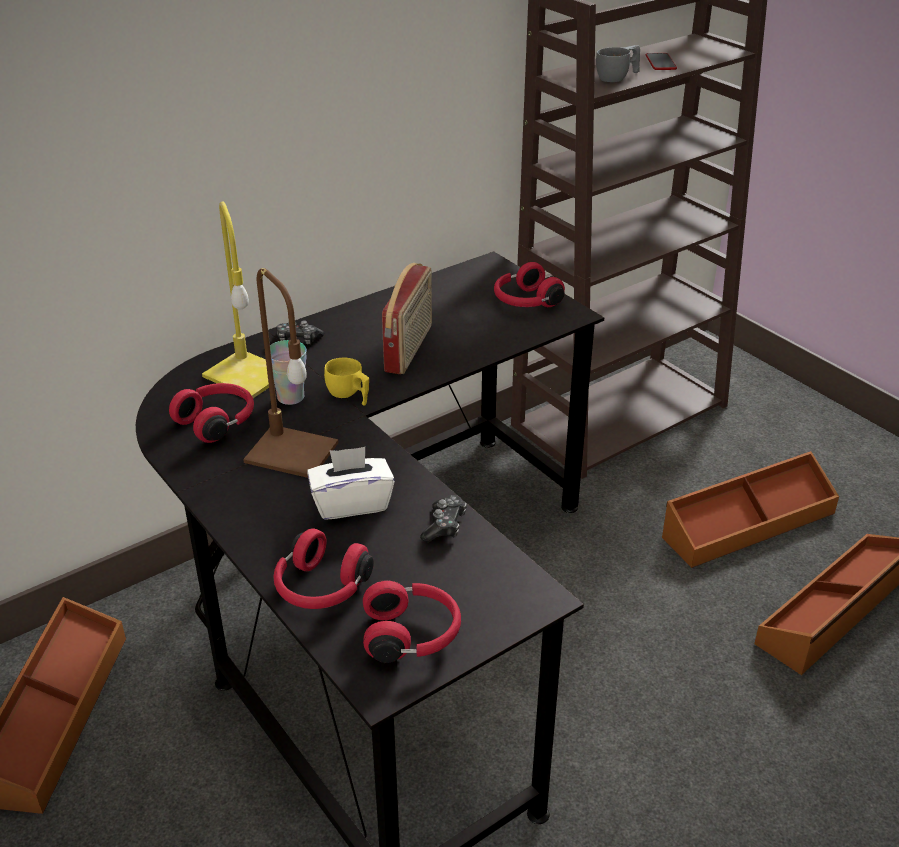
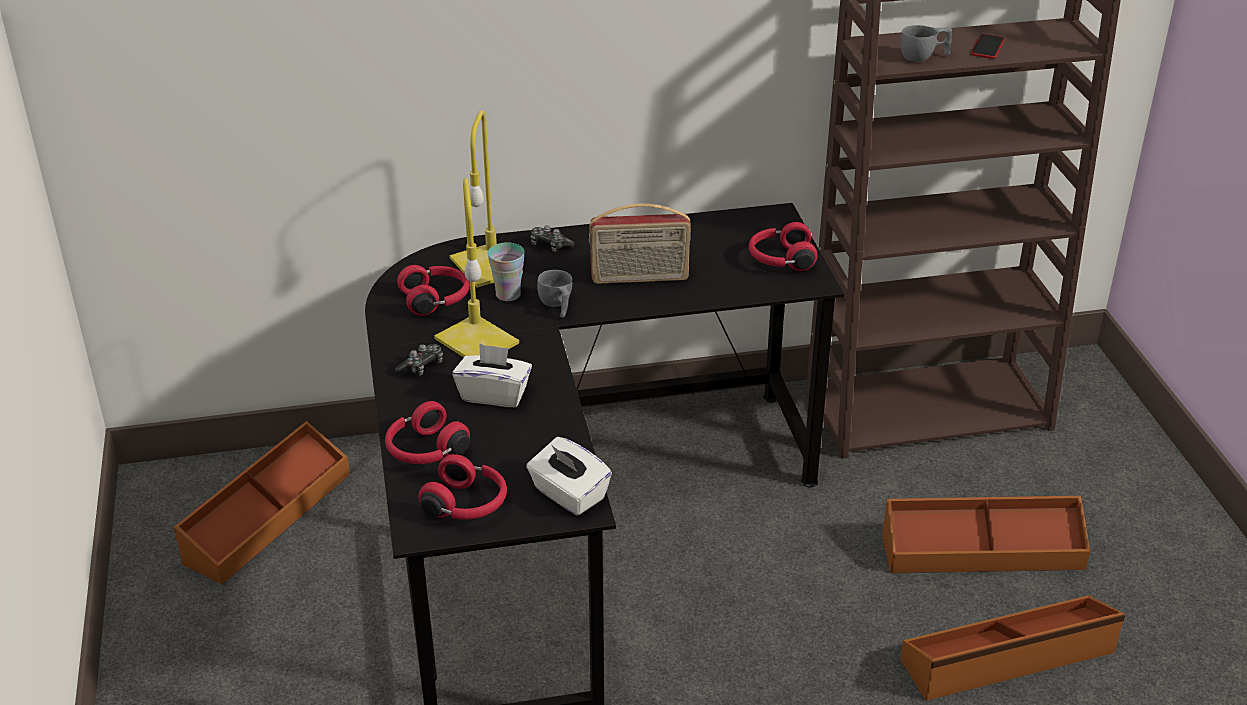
camera: 25 degrees right, 0 degrees up
brown table lamp [243,268,339,478] -> yellow table lamp [434,178,519,357]
yellow cup [324,358,369,405] -> grey cup [537,270,572,318]
radio [382,263,432,374] -> radio turned 45 degrees clockwise [589,203,691,284]
game controller [420,495,467,542] -> game controller moved to [395,344,443,376]
none -> white tissue box [526,437,612,515]

